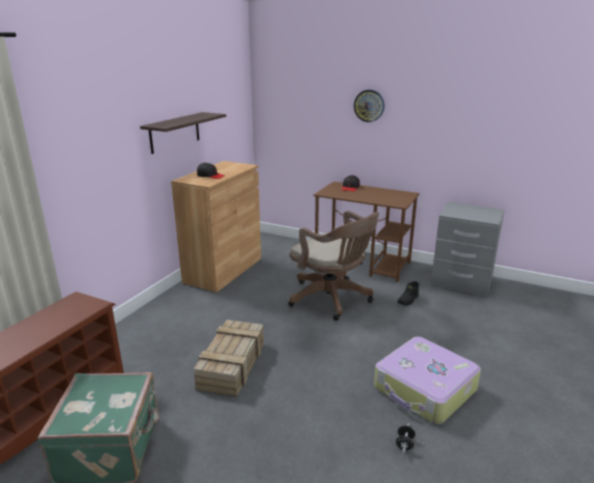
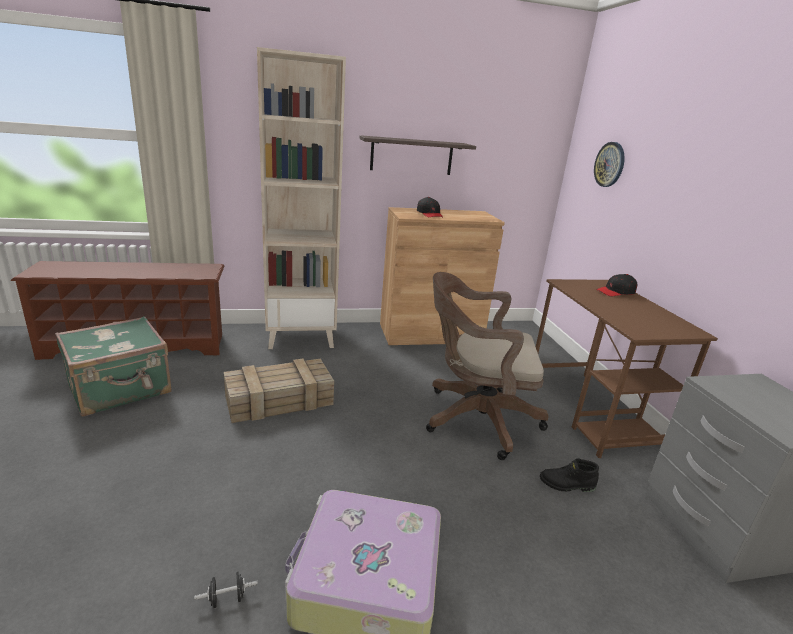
camera: 50 degrees right, 0 degrees up
brown office chair [288,211,379,321] -> brown office chair turned 90 degrees clockwise [426,272,548,460]
wall clock [354,90,384,122] -> wall clock moved to [594,142,625,187]
none -> beige bookcase [257,47,346,349]

